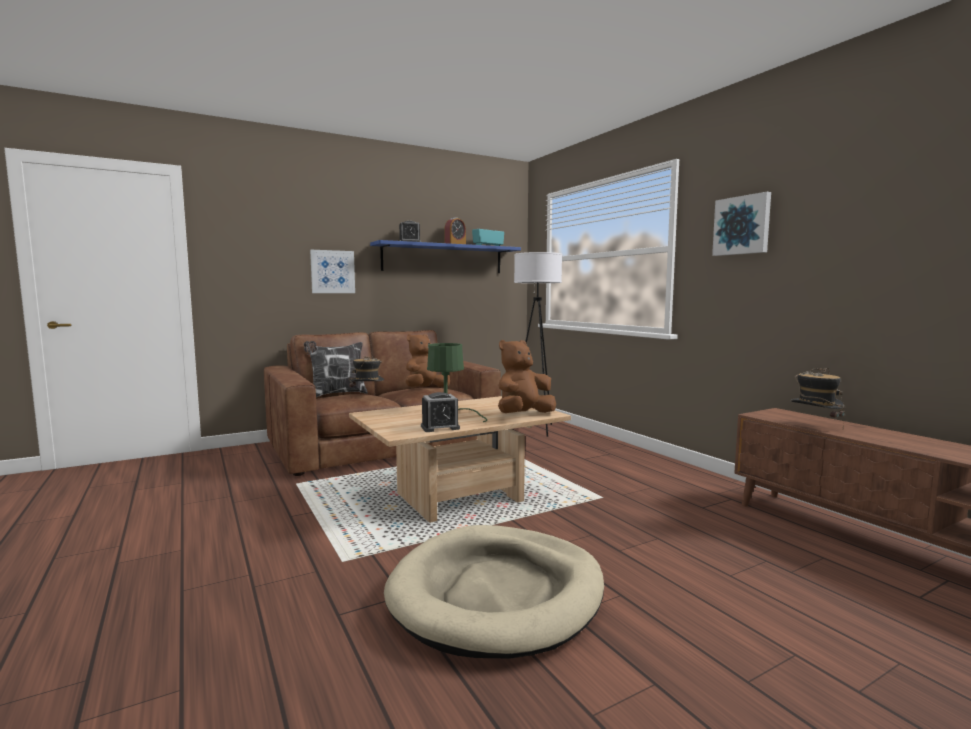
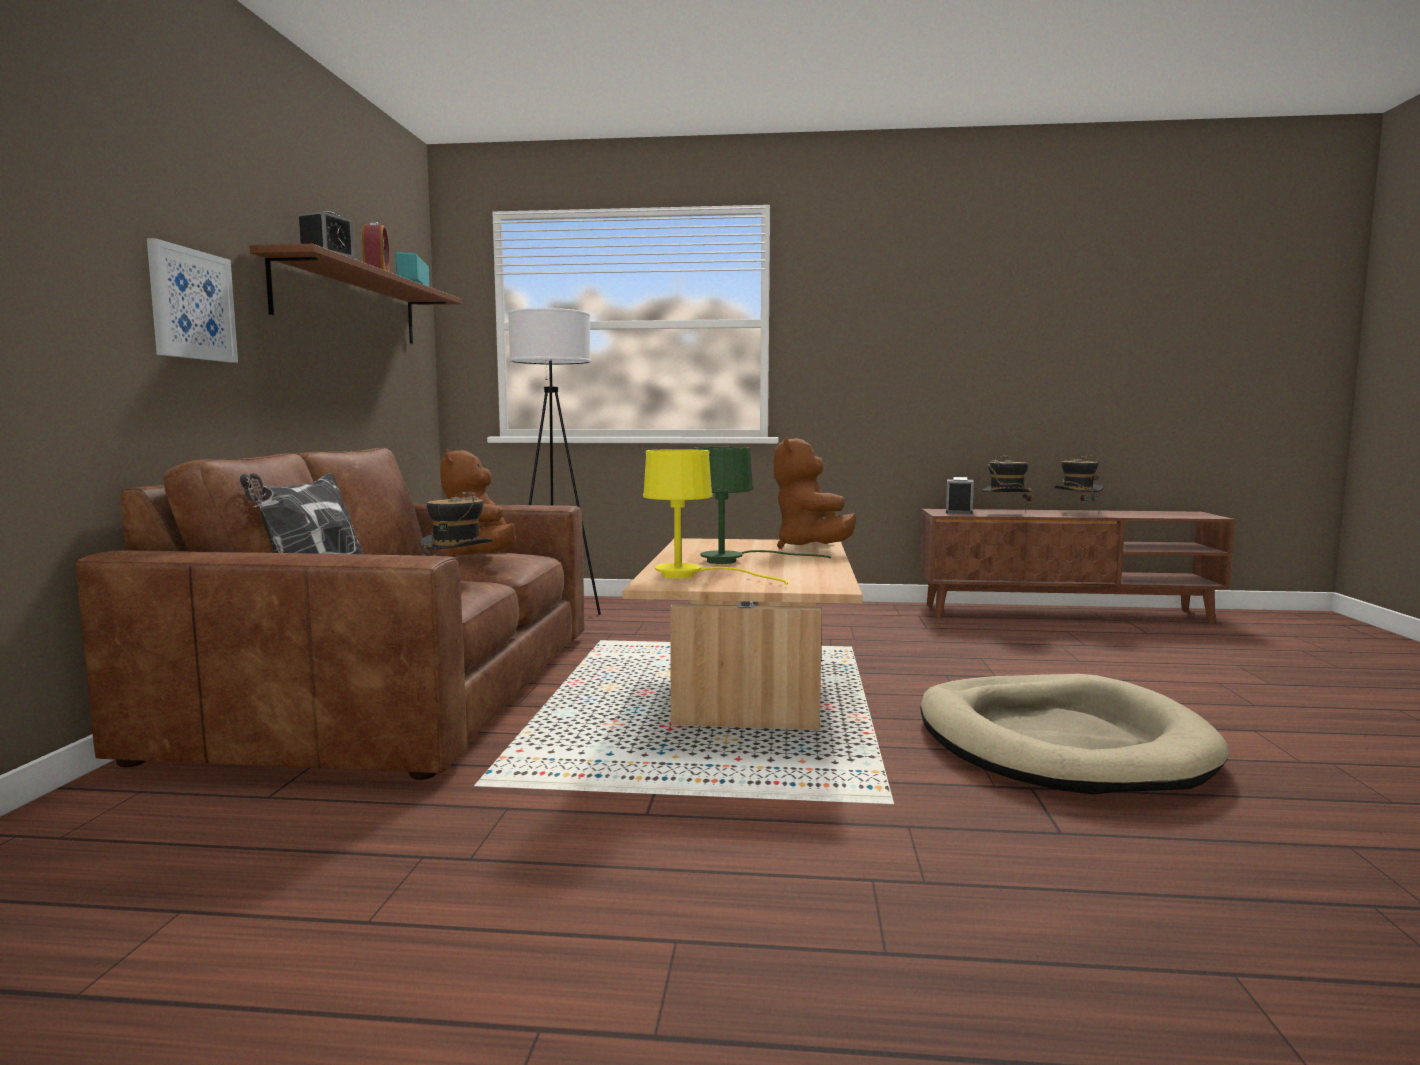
camera: 55 degrees left, 0 degrees up
blue shelf [370,240,521,273] -> brown shelf [250,244,462,344]
alarm clock [421,392,460,432] -> alarm clock moved to [946,477,974,514]
picture [712,192,771,256] -> none
none -> yellow table lamp [643,449,788,585]
none -> hat [1054,455,1103,515]

